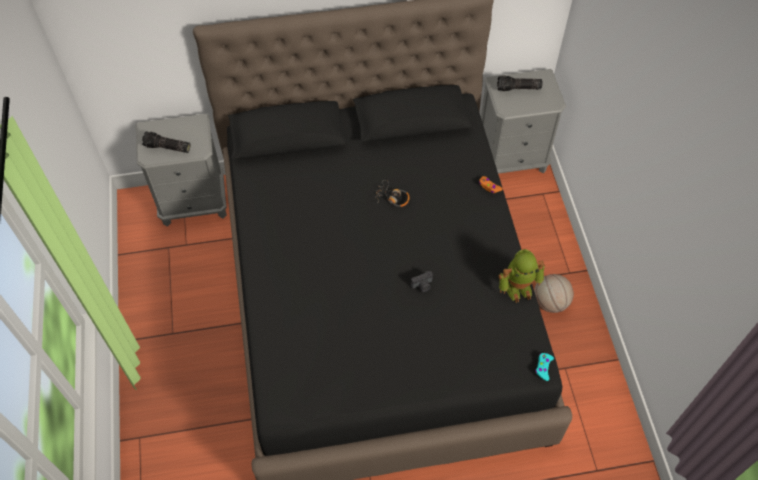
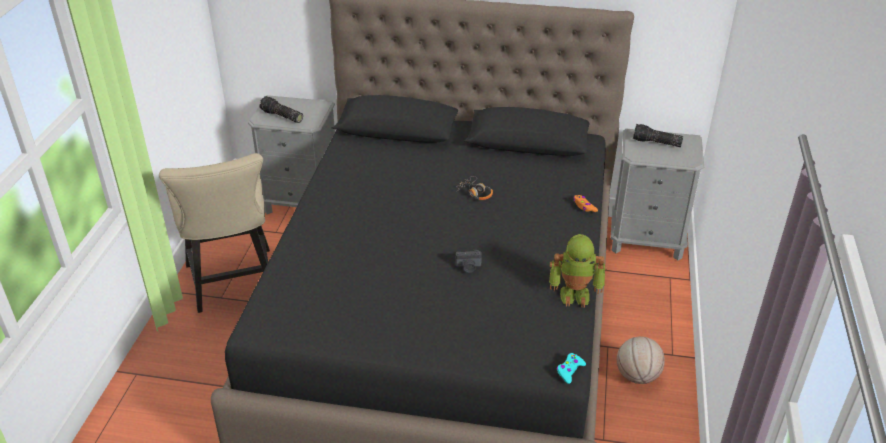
camera: 20 degrees right, 20 degrees down
none -> beige chair [159,153,270,313]

